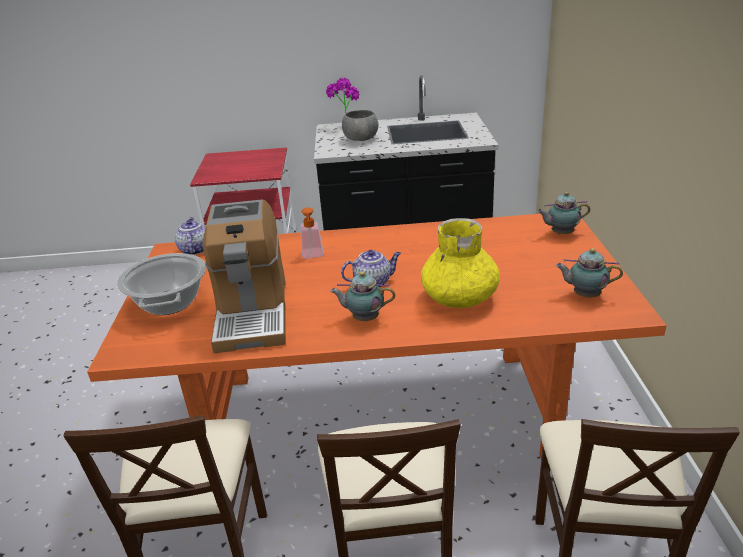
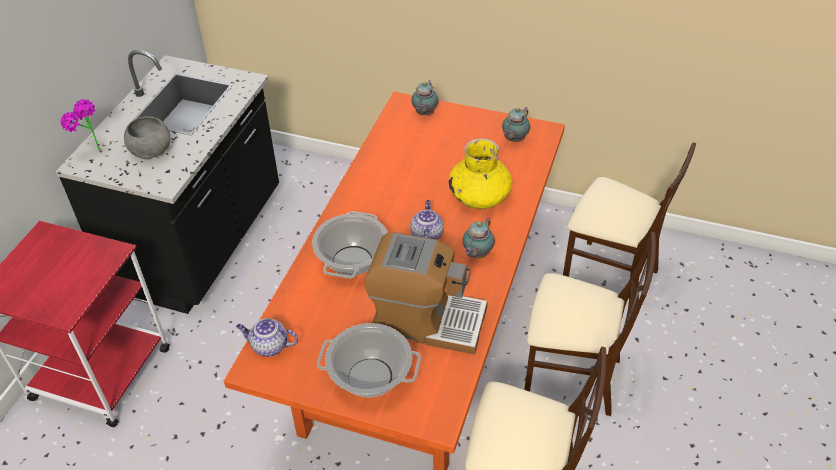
camera: 70 degrees left, 15 degrees up
soap dispenser [300,208,324,259] -> cooking pot [312,211,388,278]

